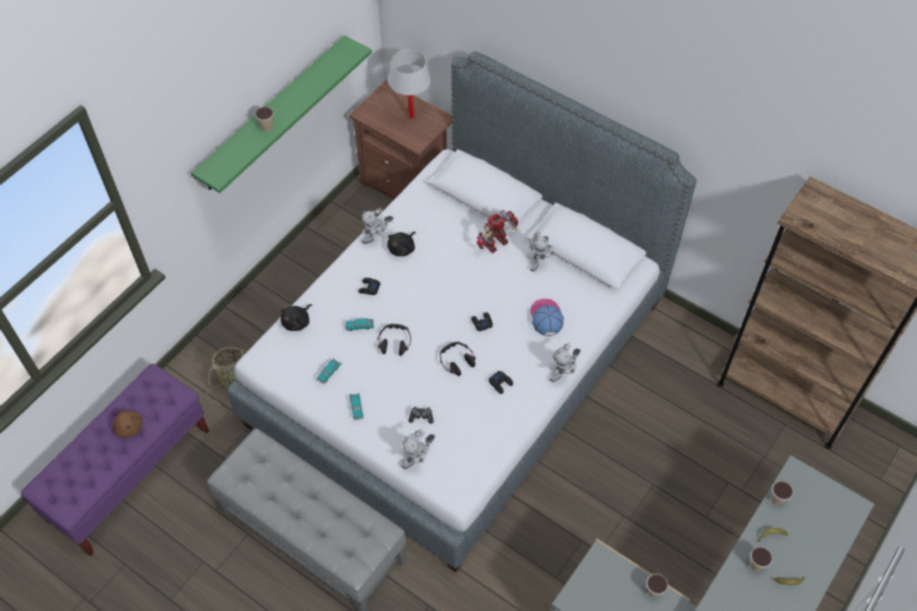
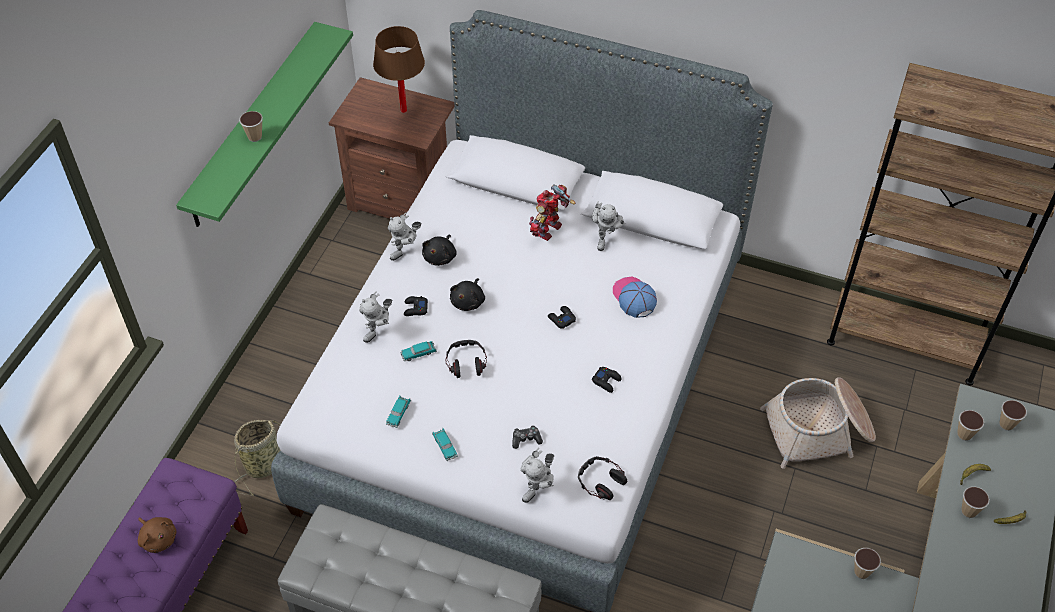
camera: 15 degrees left, 5 degrees down
black plush toy [281,304,312,331] -> black plush toy moved to [450,278,485,311]
white table lamp [388,49,431,118] -> brown table lamp [373,26,425,113]
headphones [440,342,476,376] -> headphones moved to [578,456,627,500]
toy robot [550,342,581,382] -> toy robot moved to [359,291,392,343]
none -> basket [760,377,876,469]
none -> cup [999,400,1027,431]

